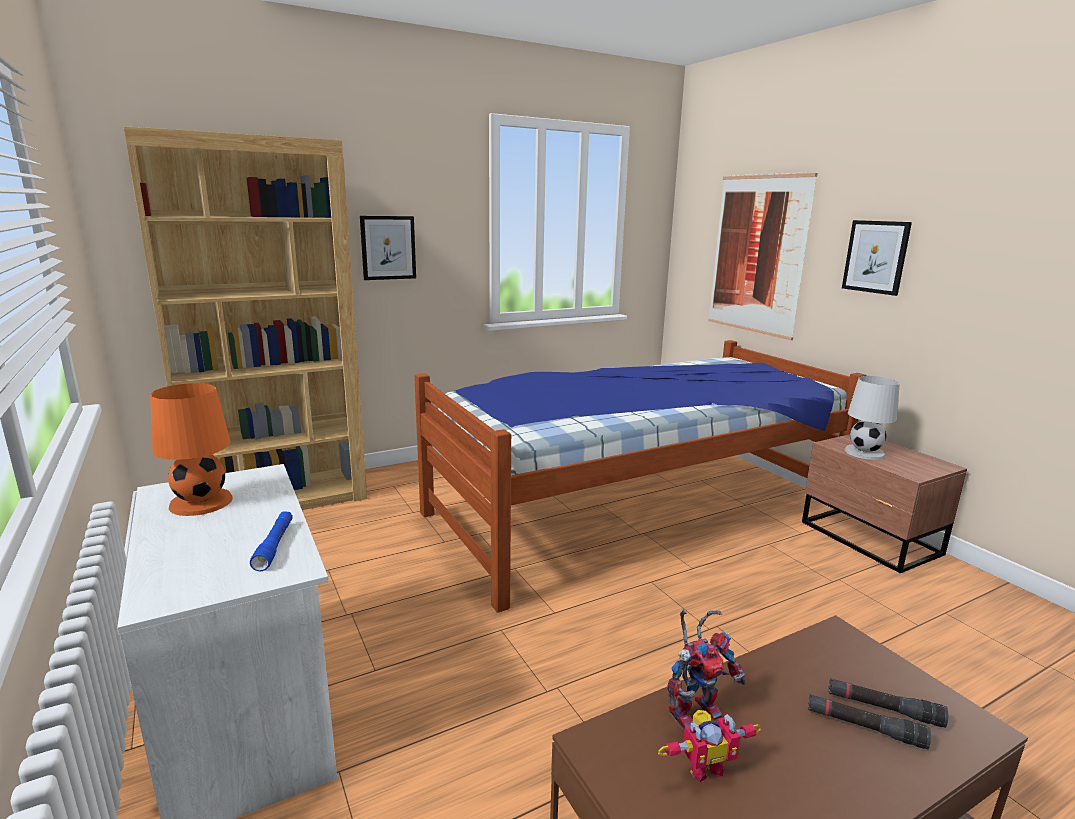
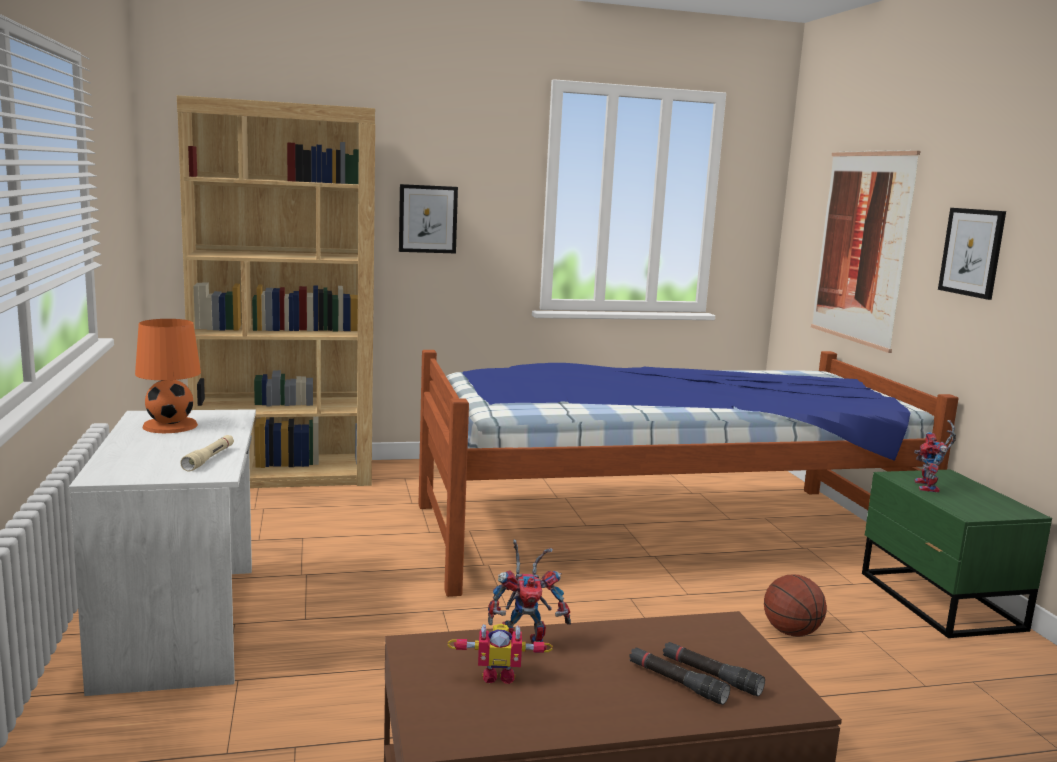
camera: 15 degrees right, 5 degrees down
blue flashlight [250,511,293,571] -> beige flashlight [180,435,234,472]
brown nightstand [802,434,967,573] -> green nightstand [862,469,1052,638]
white table lamp [845,376,900,460] -> toy robot [914,420,956,492]
none -> basketball [764,575,827,637]

